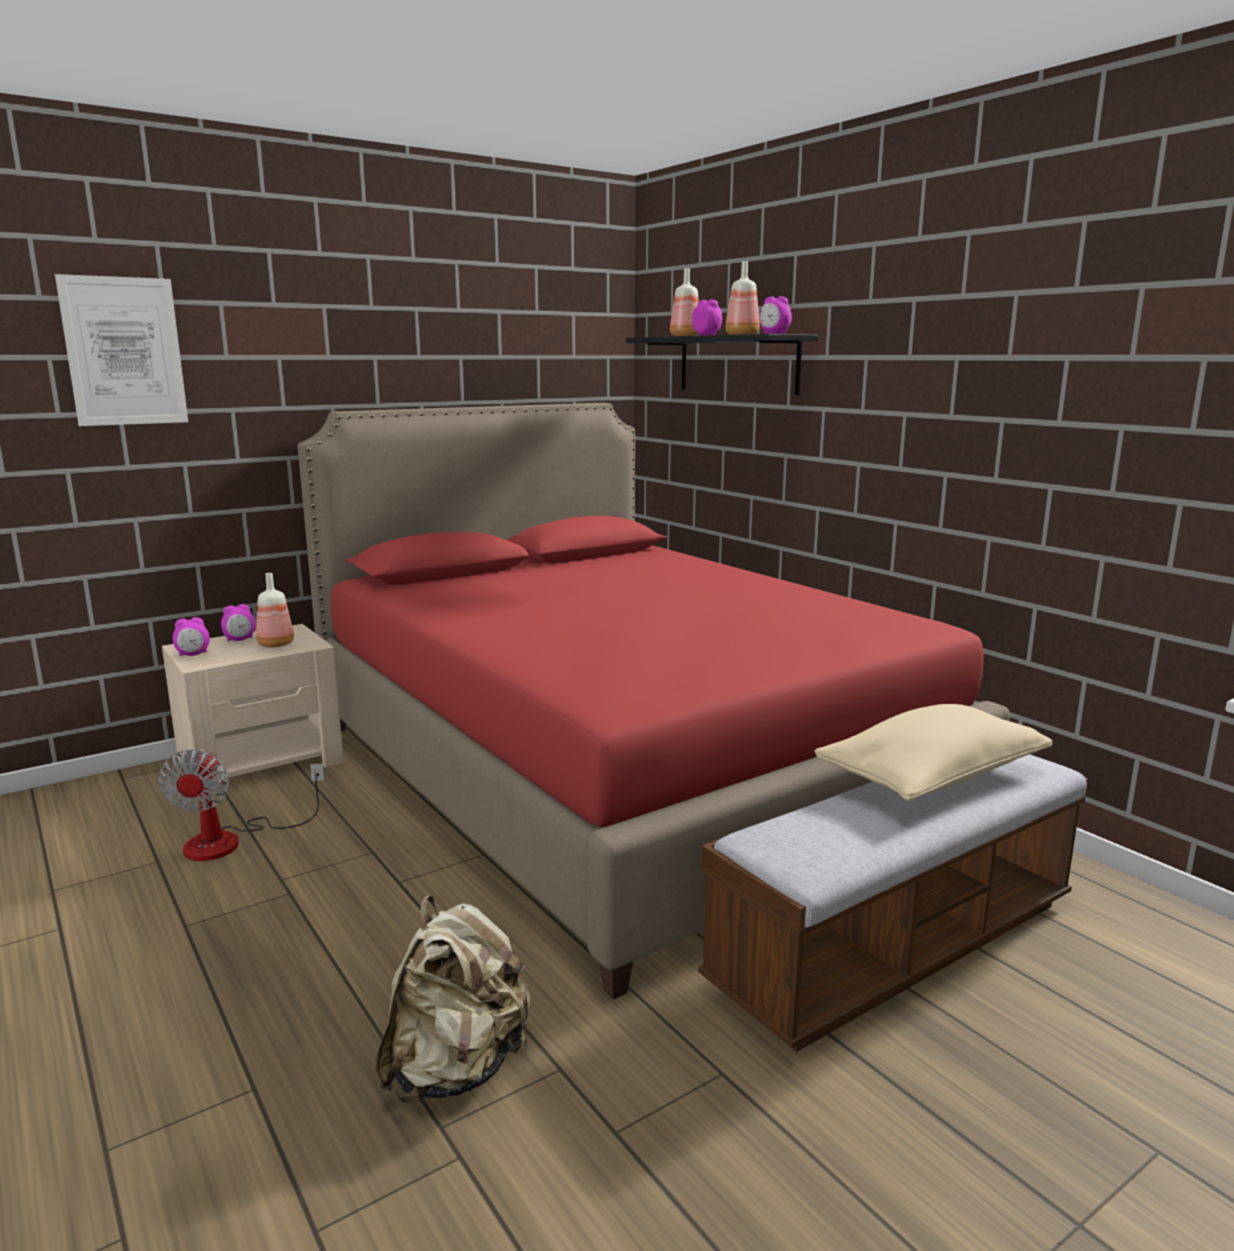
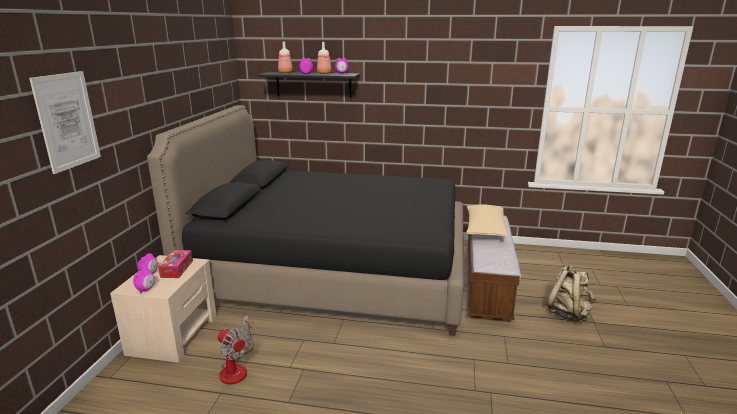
camera: 45 degrees left, 5 degrees up
bottle [256,573,294,647] -> tissue box [158,250,193,278]
red bed [298,403,1010,1000] -> black bed [147,105,464,336]
beige backpack [375,895,531,1103] -> beige backpack moved to [546,265,596,321]

